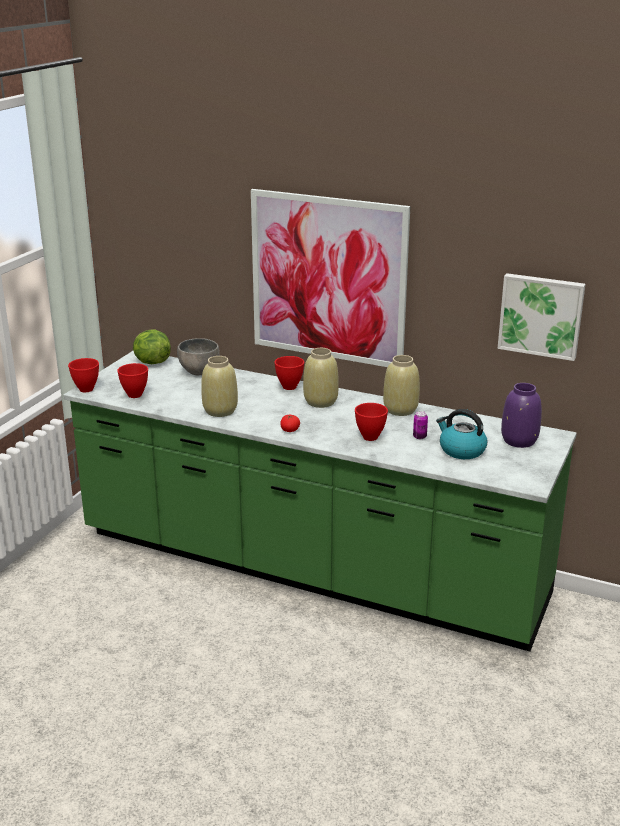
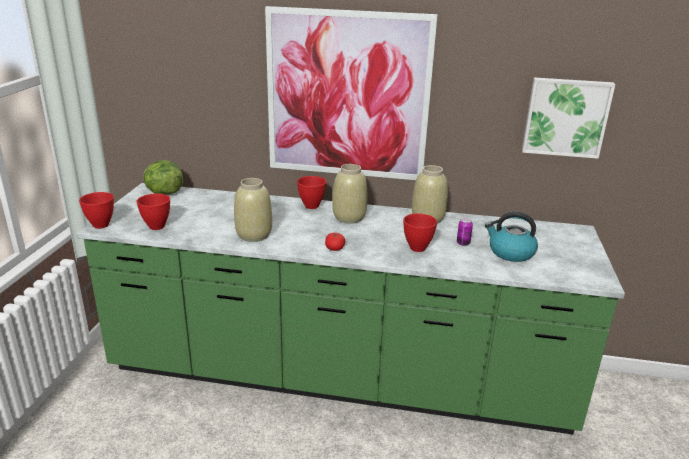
camera: 15 degrees left, 0 degrees up
grey bowl [177,338,220,375] -> none
purple vase [501,383,542,448] -> none

